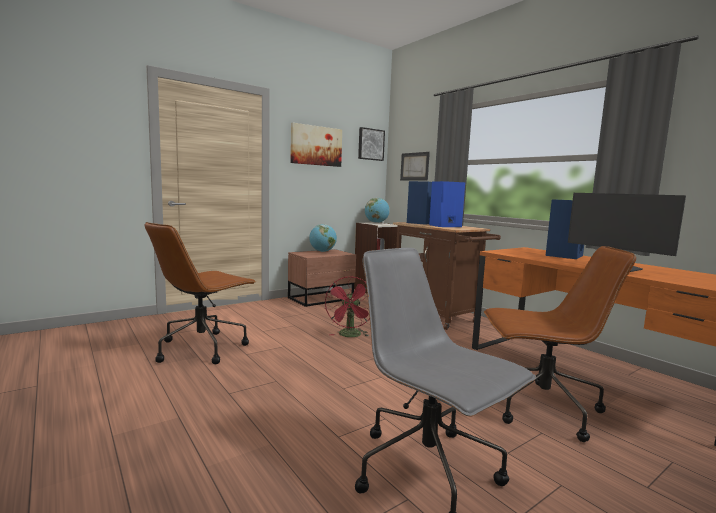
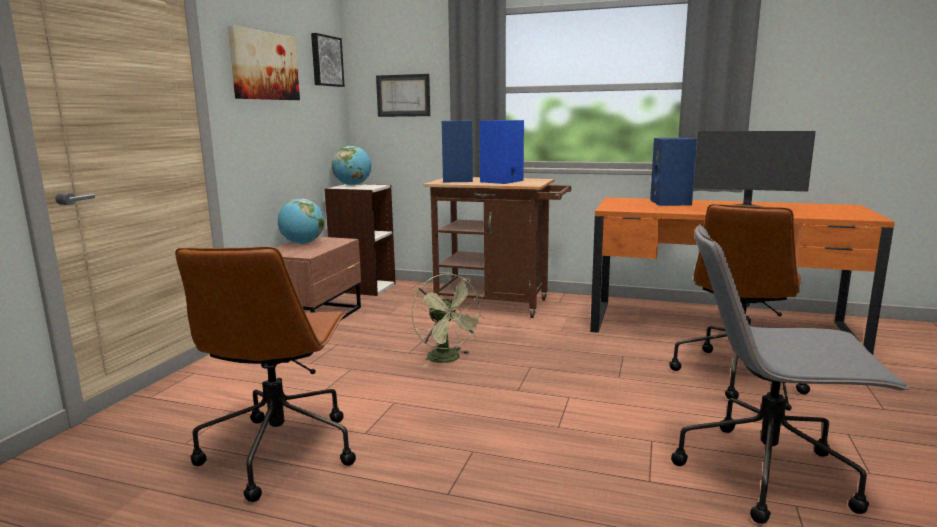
camera: 35 degrees left, 5 degrees up
red fan [324,276,370,337] -> green fan [412,273,485,367]
brown office chair [484,246,636,442] -> brown office chair turned 150 degrees clockwise [669,204,810,399]

